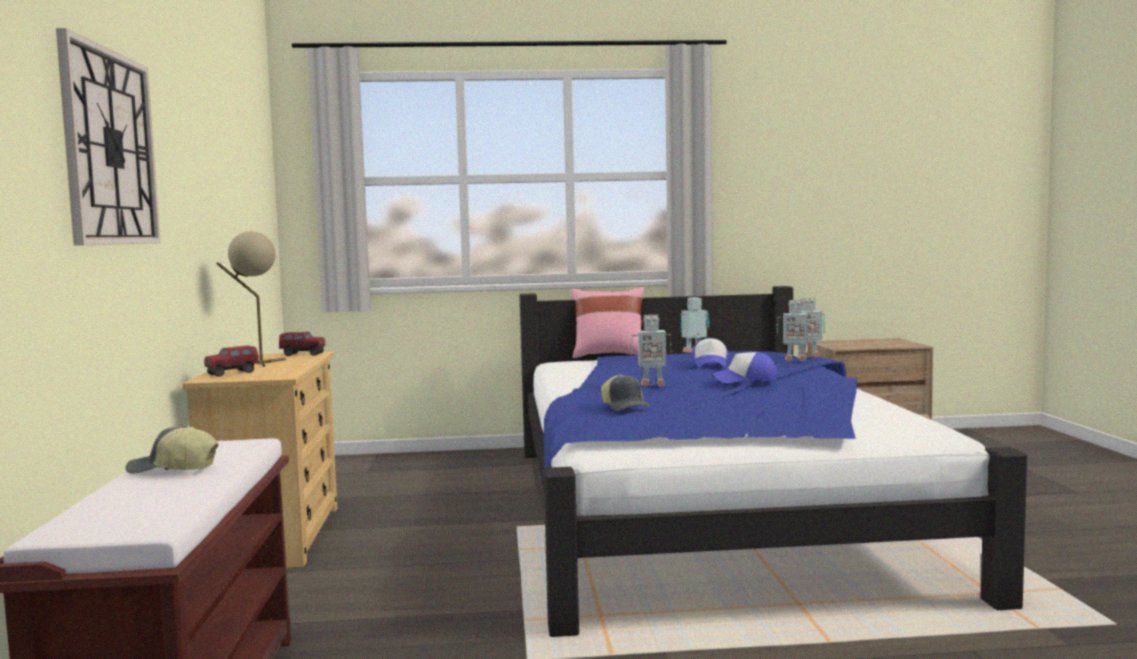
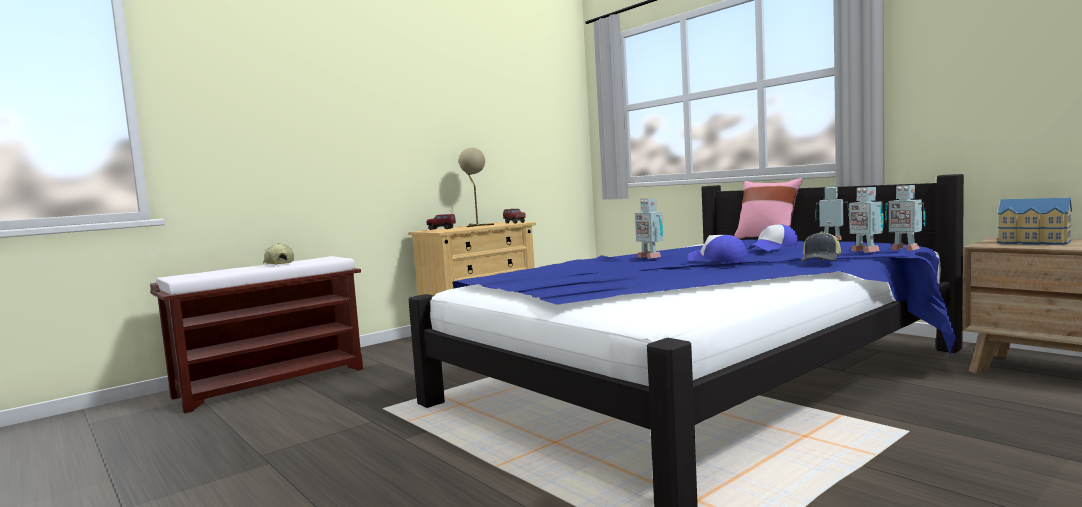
camera: 55 degrees right, 0 degrees up
wall clock [56,28,161,246] -> none
cap [601,374,650,411] -> cap moved to [802,231,841,261]
none -> toy house [998,198,1072,245]

